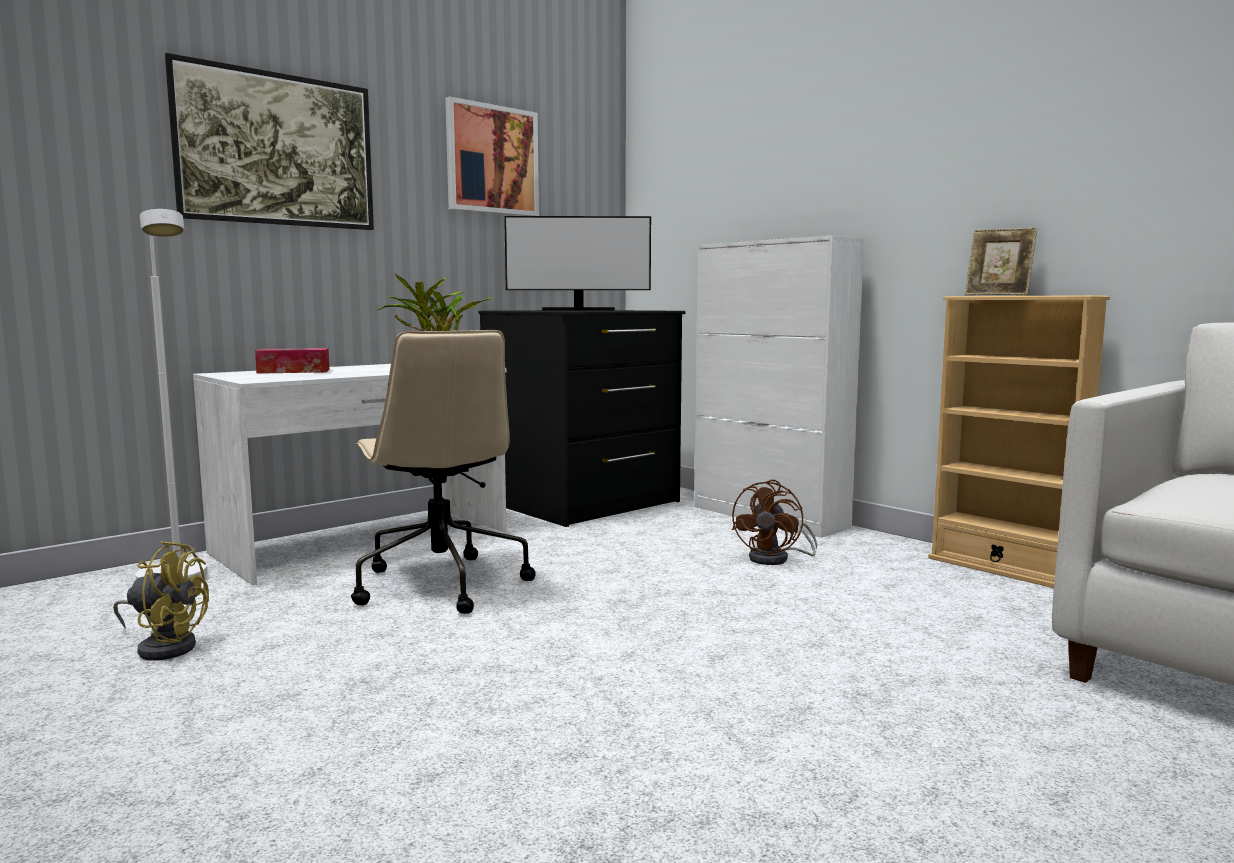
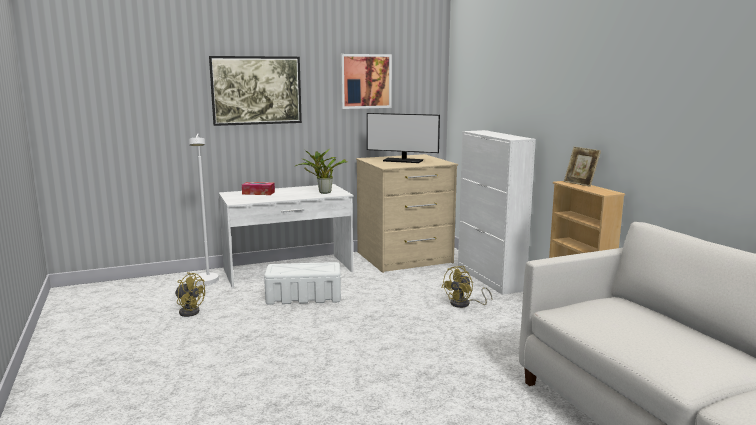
camera: 20 degrees right, 5 degrees up
beige office chair [351,330,536,614] -> white storage box [264,262,341,305]
black dresser [478,310,685,527] -> beige dresser [356,154,458,273]
brown fan [732,480,817,565] -> yellow fan [441,266,493,308]

